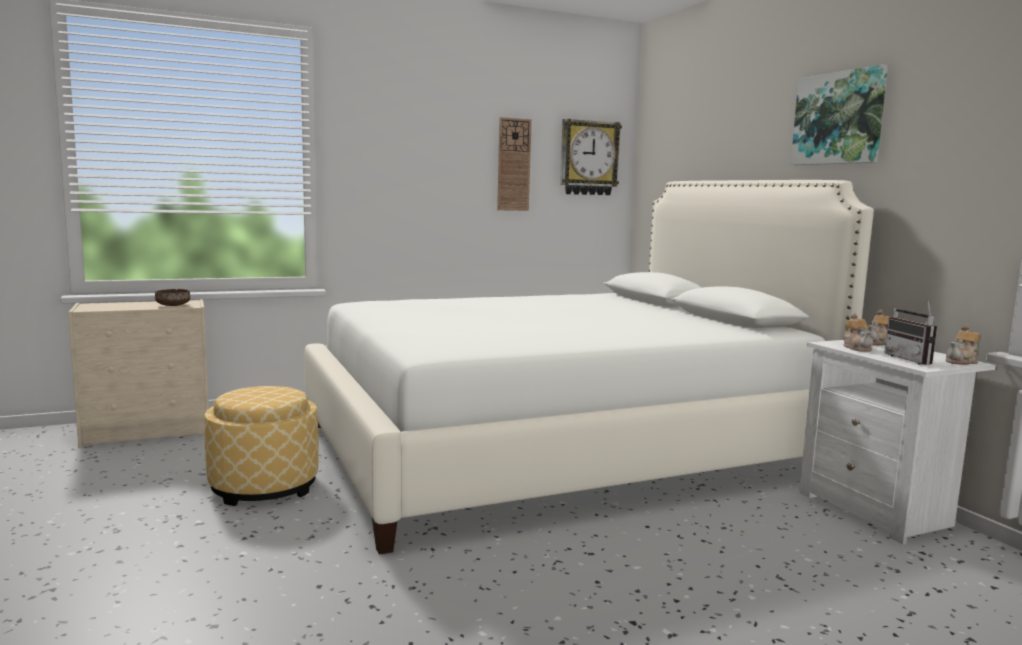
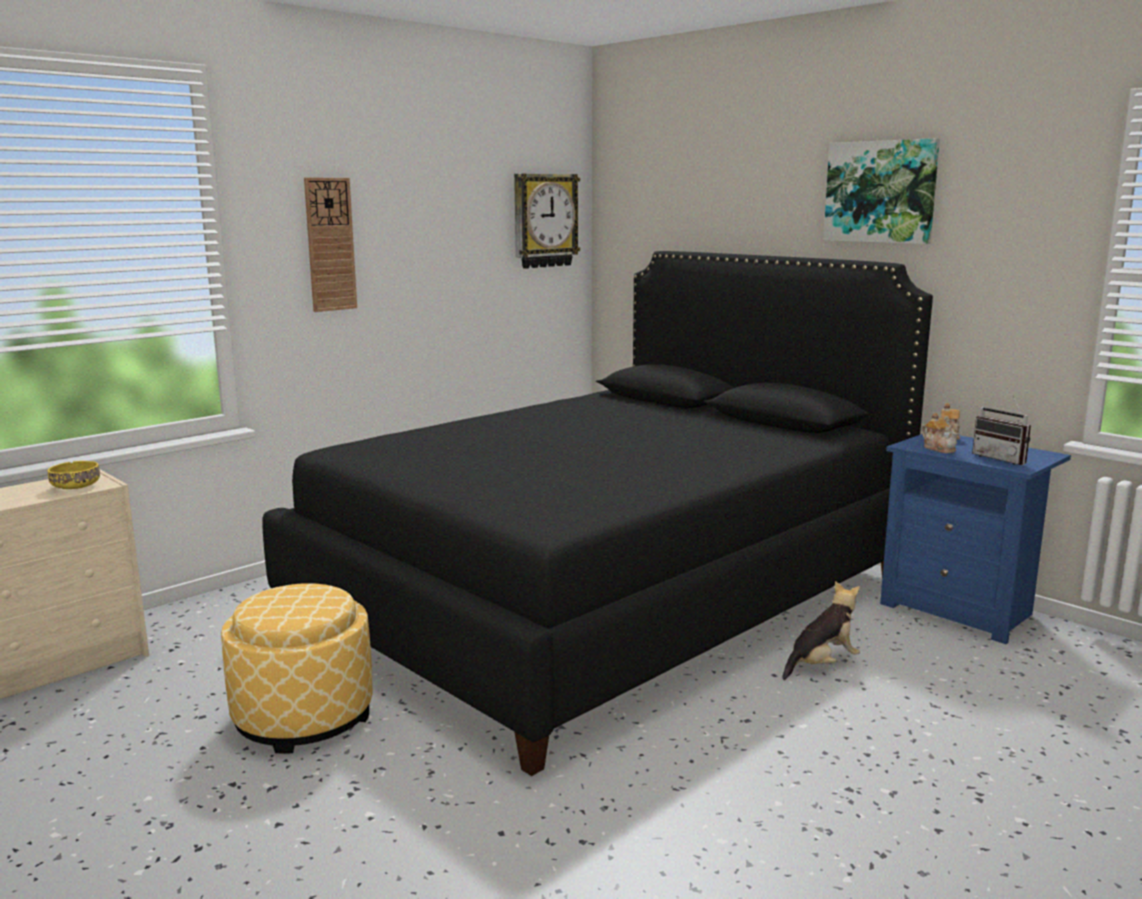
camera: 20 degrees left, 5 degrees up
brown bowl [155,289,190,306] -> yellow bowl [48,461,100,489]
white bed [304,180,874,554] -> black bed [262,251,933,776]
wall clock [497,117,532,211] -> wall clock moved to [304,178,357,312]
white nightstand [799,340,996,545] -> blue nightstand [880,434,1071,644]
teapot [946,324,980,365] -> none
none -> plush toy [783,581,860,680]

